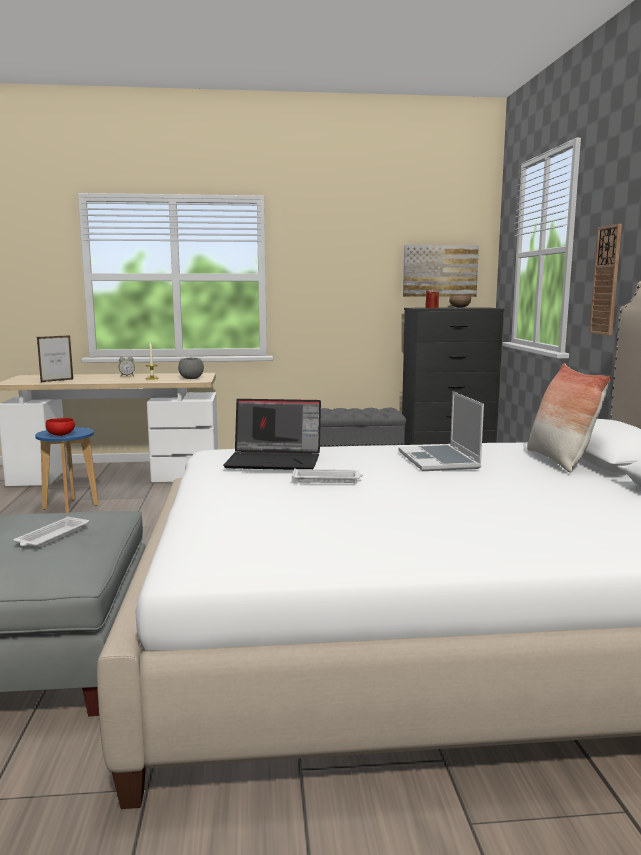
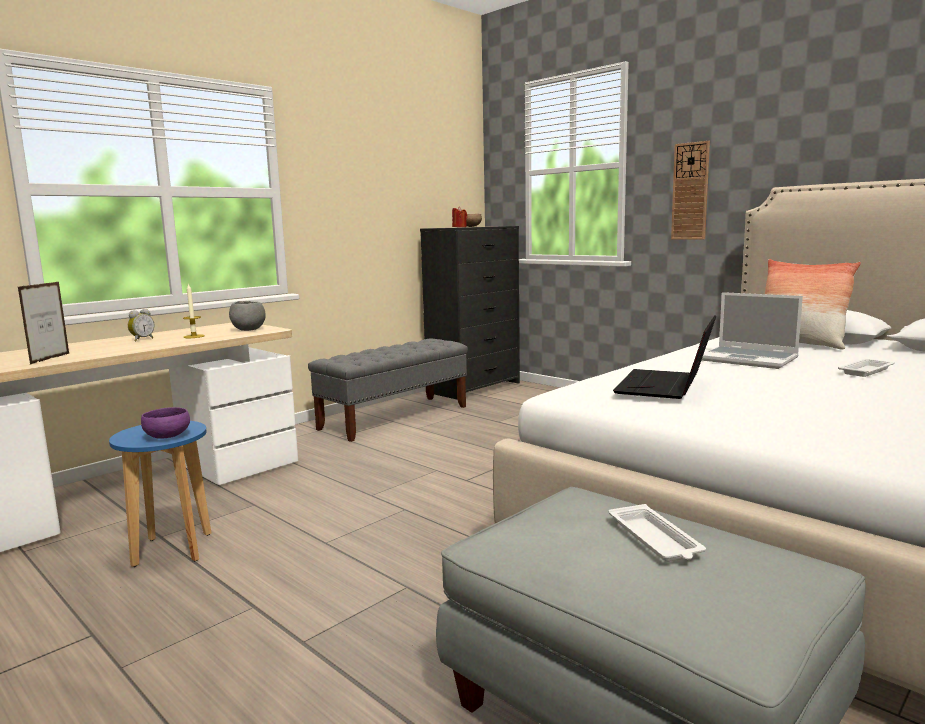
camera: 40 degrees left, 0 degrees up
red bowl [46,418,75,436] -> purple bowl [141,407,190,439]
laptop [223,399,321,470] -> laptop turned 150 degrees clockwise [613,316,716,399]
white tray [292,468,363,483] -> white tray moved to [838,359,895,377]
picture [403,245,479,297] -> none

